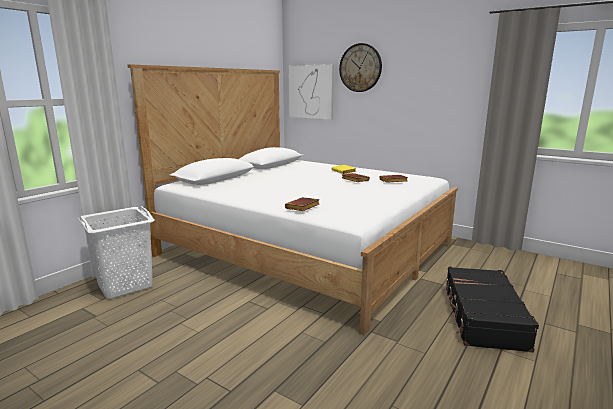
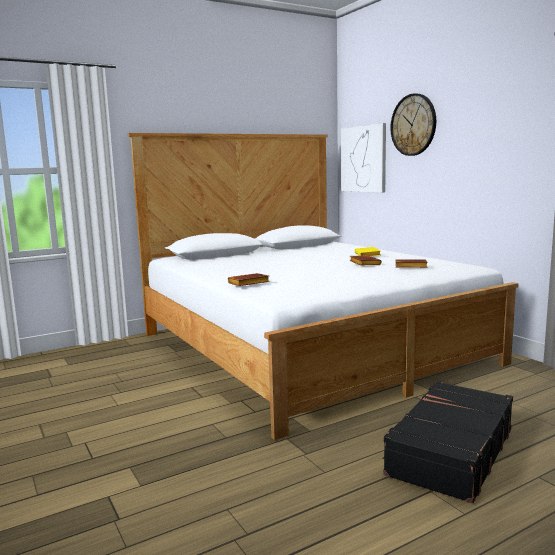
camera: 25 degrees right, 5 degrees down
white laundry basket [78,206,155,299] -> none

